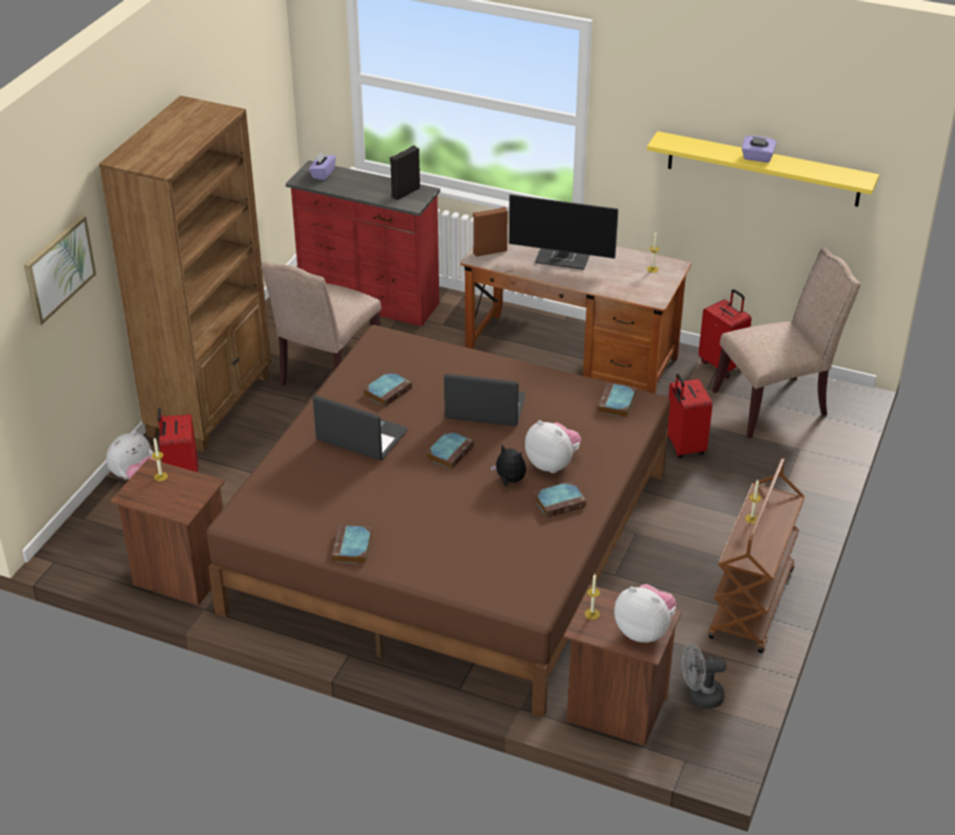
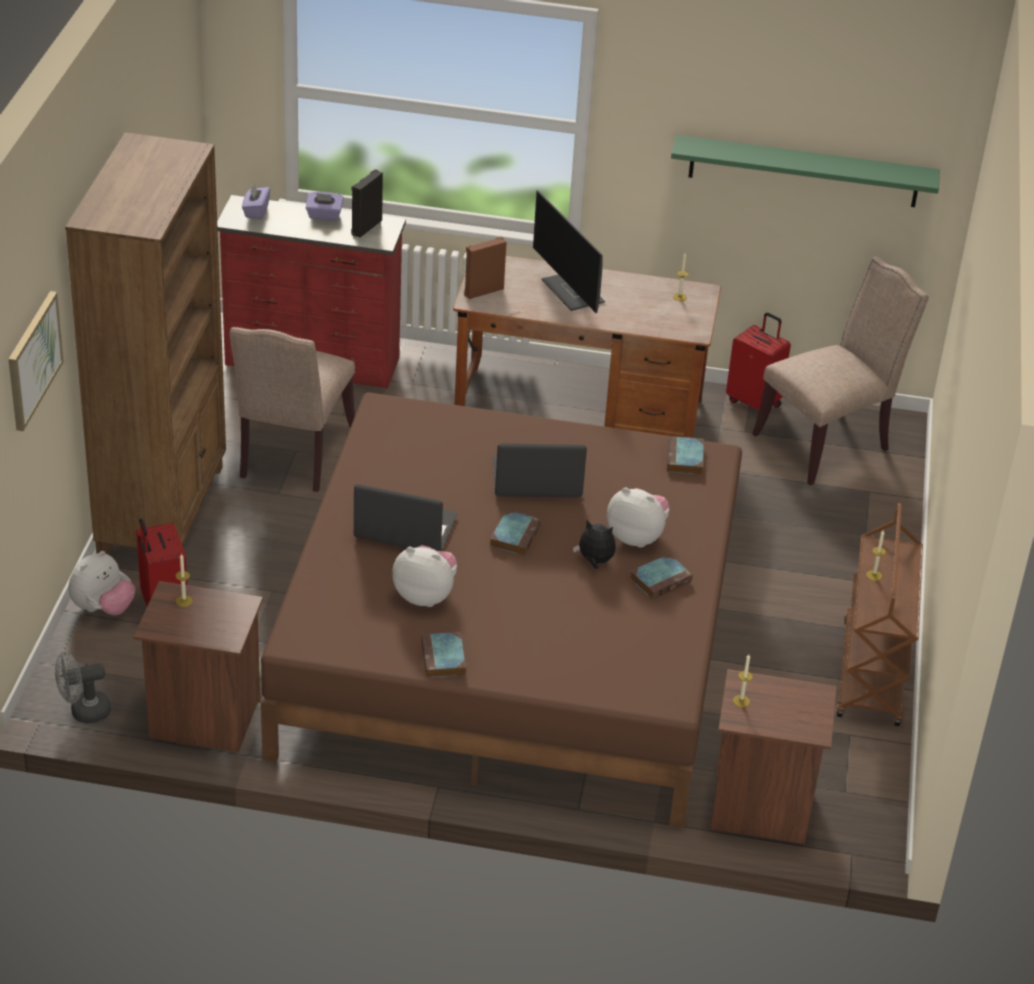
camera: 15 degrees left, 0 degrees up
book [363,371,412,407] -> none
monitor [509,194,618,270] -> monitor turned 60 degrees clockwise [533,190,605,313]
plush toy [614,584,677,643] -> plush toy moved to [392,545,457,607]
yellow shelf [647,131,879,207] -> green shelf [671,135,940,207]
red suitcase [667,374,713,458] -> none
grey fan [682,644,726,709] -> grey fan moved to [55,652,111,723]
purple tissue box [742,136,777,163] -> purple tissue box moved to [306,192,344,221]

